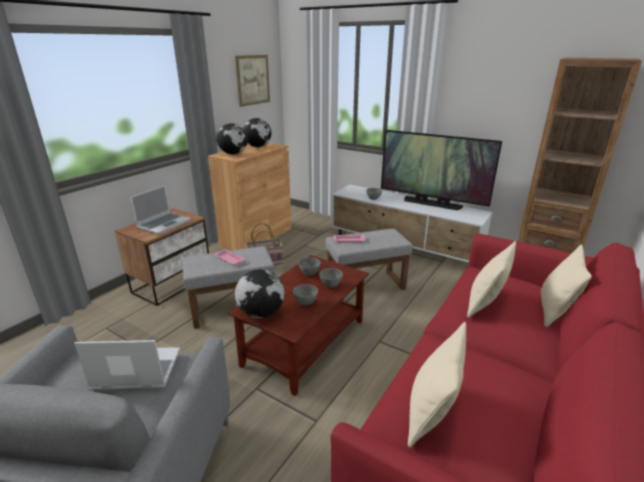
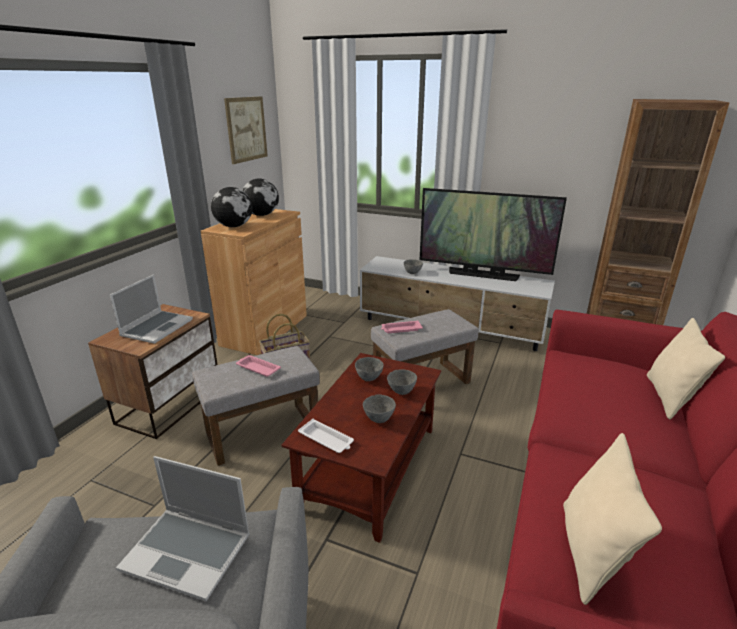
camera: 10 degrees left, 0 degrees up
laptop [74,340,180,390] -> laptop turned 150 degrees counterclockwise [116,456,250,601]
globe [235,269,284,318] -> white tray [298,419,354,453]
beige pillow [467,241,516,318] -> none

